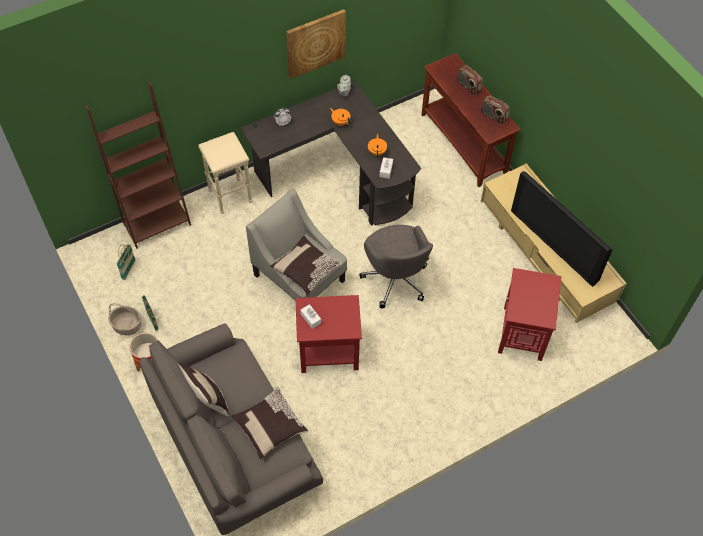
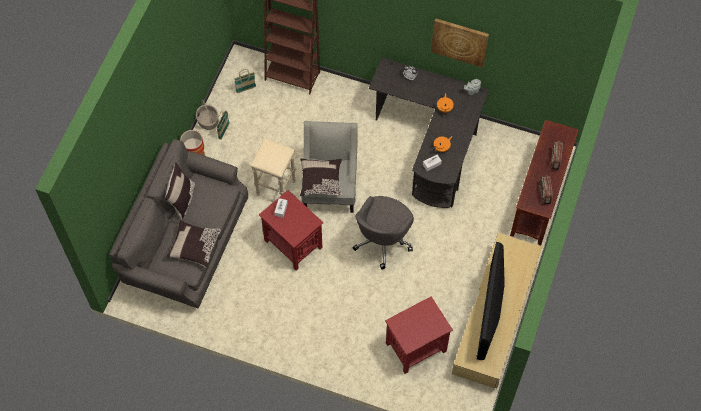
camera: 50 degrees right, 5 degrees up
beige stool [198,132,252,214] -> beige stool moved to [250,139,296,196]

